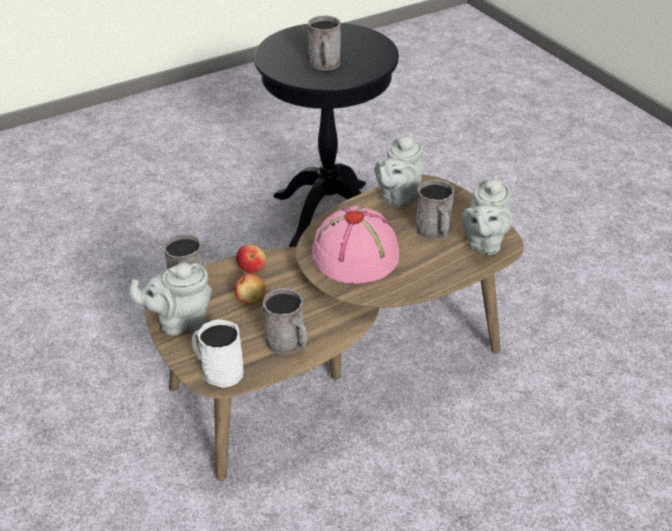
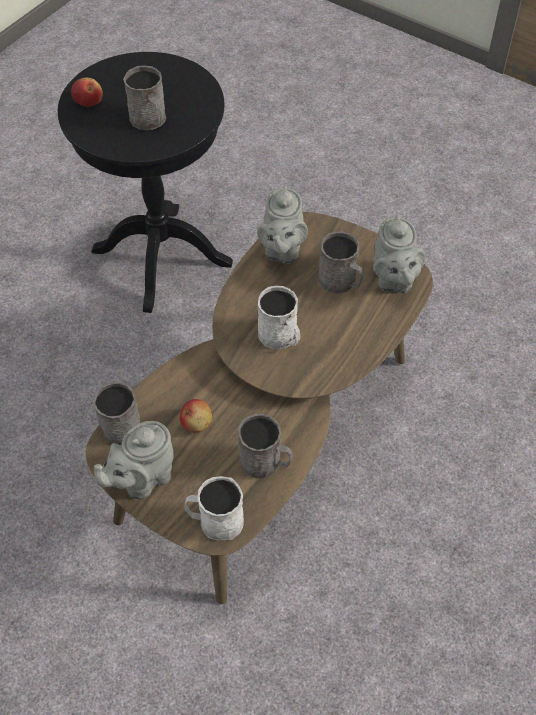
camera: 25 degrees left, 15 degrees up
apple [236,244,266,273] -> apple moved to [71,77,103,107]
pink hat [312,206,399,284] -> white mug [258,286,300,349]

